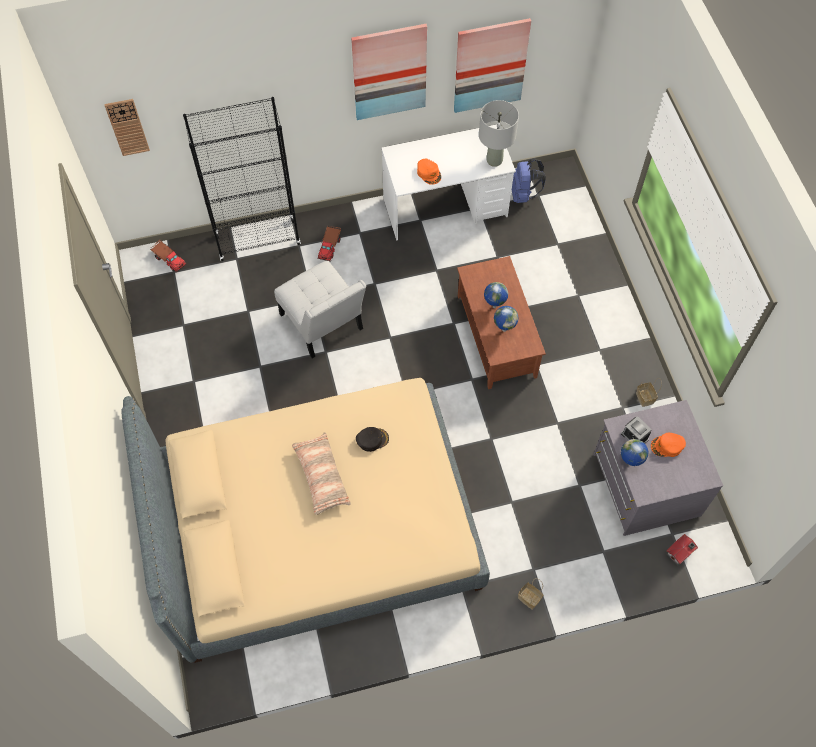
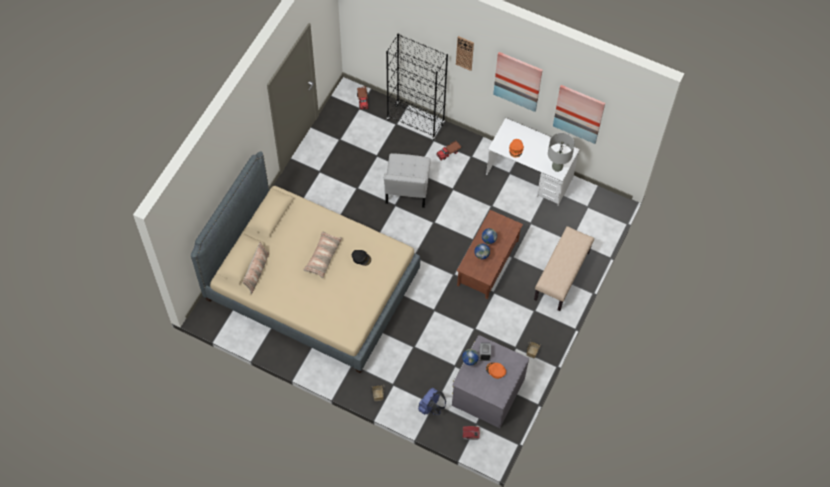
camera: 40 degrees right, 0 degrees up
wall clock [104,99,150,156] -> wall clock moved to [456,36,474,71]
blue backpack [512,158,546,203] -> blue backpack moved to [418,388,446,415]
none -> pillow [243,242,269,294]
none -> beige bench [534,226,594,311]

